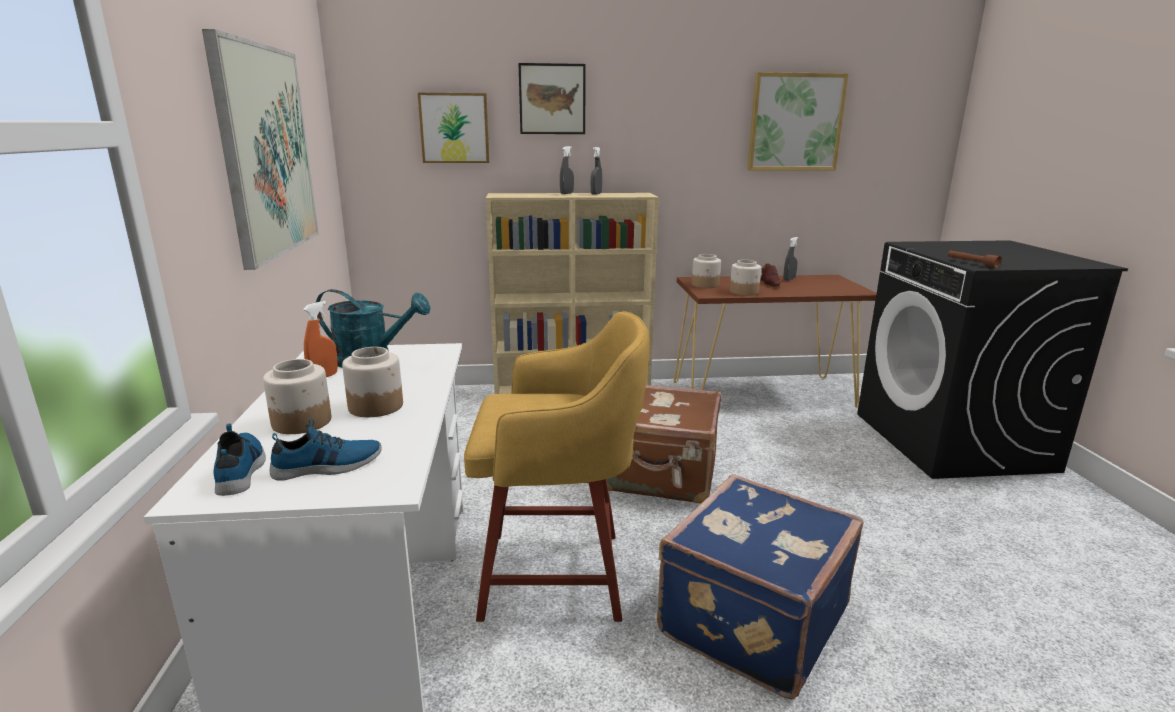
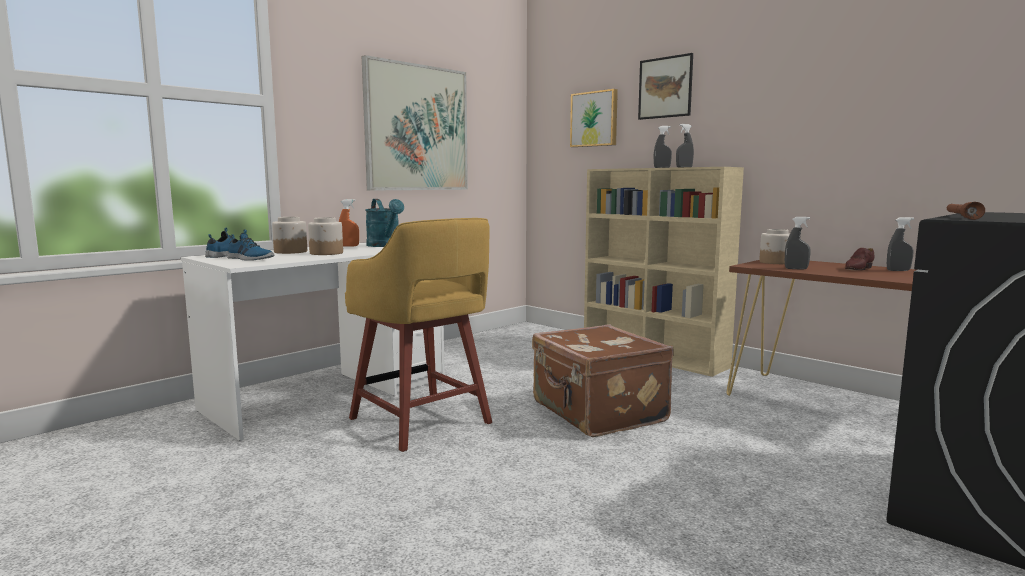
camera: 50 degrees right, 10 degrees down
blue suitcase [657,474,864,699] -> none
jar [730,260,761,296] -> grey spray bottle [785,217,811,270]
picture [747,72,848,170] -> none

